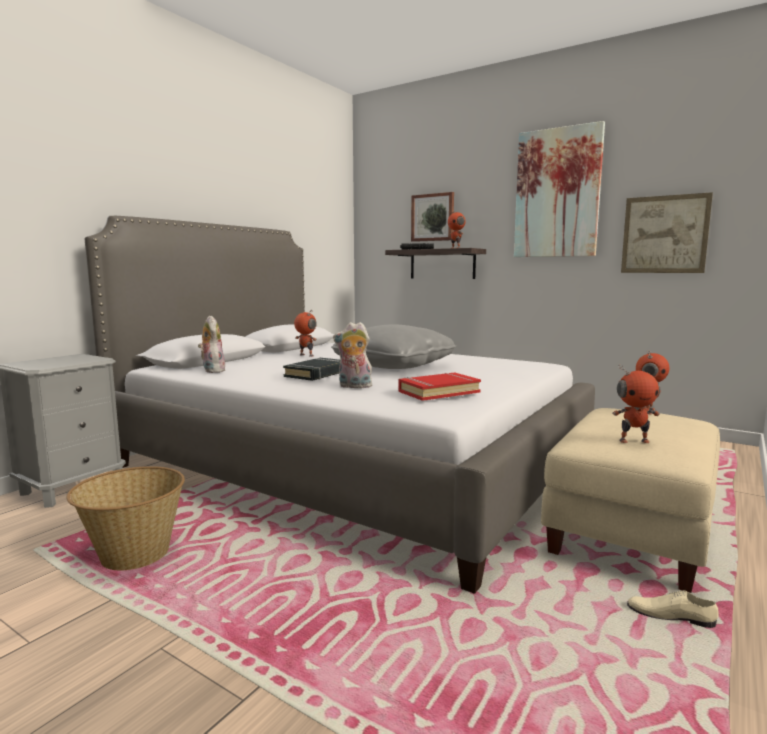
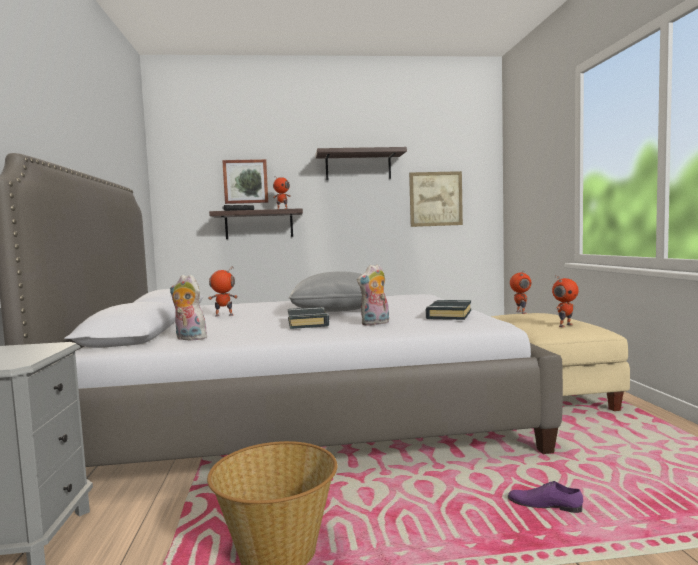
camera: 40 degrees left, 5 degrees down
red book [398,373,481,401] -> black book [426,300,471,320]
picture [514,121,605,257] -> shelf [315,147,407,180]
beige shoe [627,590,719,628] -> none
none -> purple shoe [508,481,583,513]

